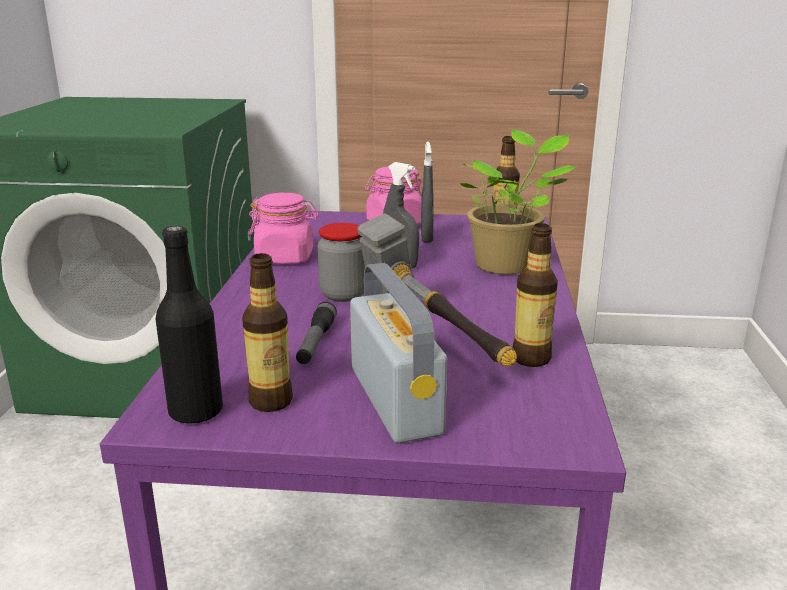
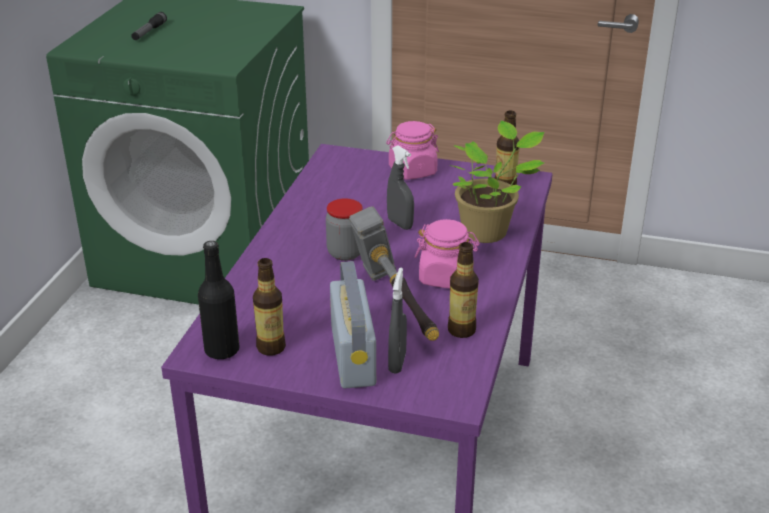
camera: 10 degrees right, 10 degrees up
pink jar [249,193,319,264] -> pink jar moved to [415,219,480,288]
flashlight [296,302,337,364] -> flashlight moved to [131,12,167,40]
grey spray bottle [421,142,434,243] -> grey spray bottle moved to [388,268,407,374]

